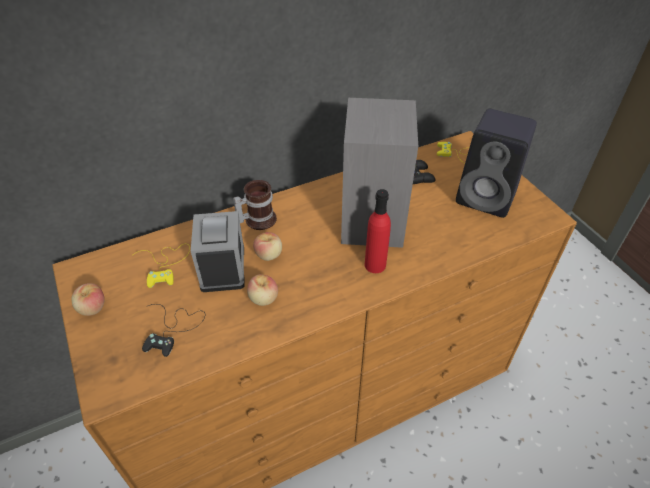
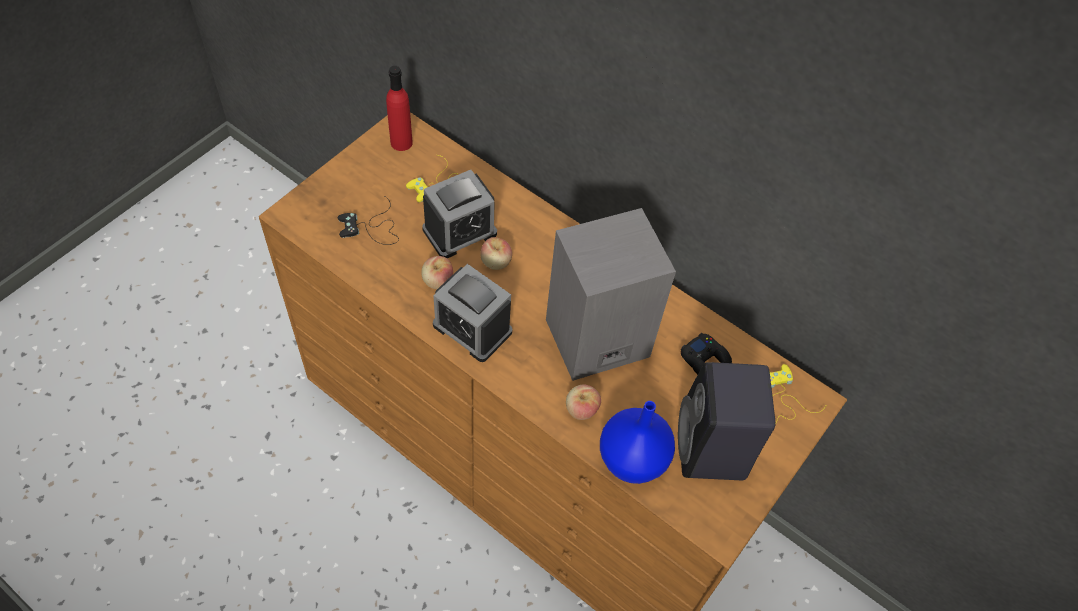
camera: 60 degrees right, 10 degrees up
apple [71,283,105,316] -> apple moved to [566,384,601,420]
mug [233,180,277,230] -> none
red bottle [365,189,391,273] -> red bottle moved to [386,66,413,151]
none -> alarm clock [433,264,512,362]
none -> blue vase [600,401,675,484]

